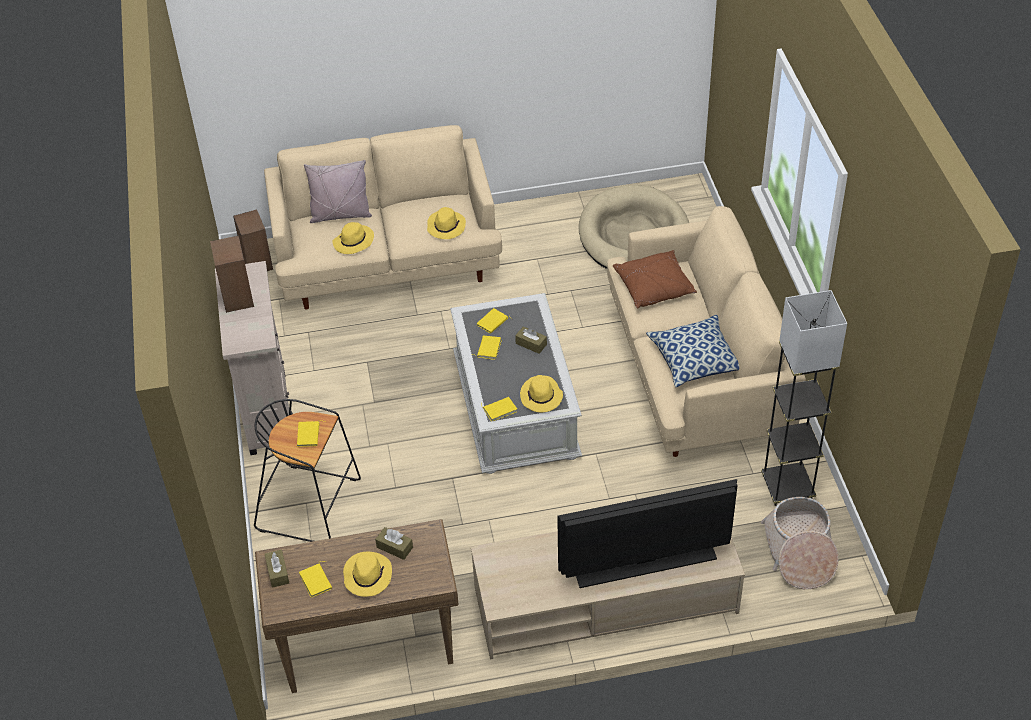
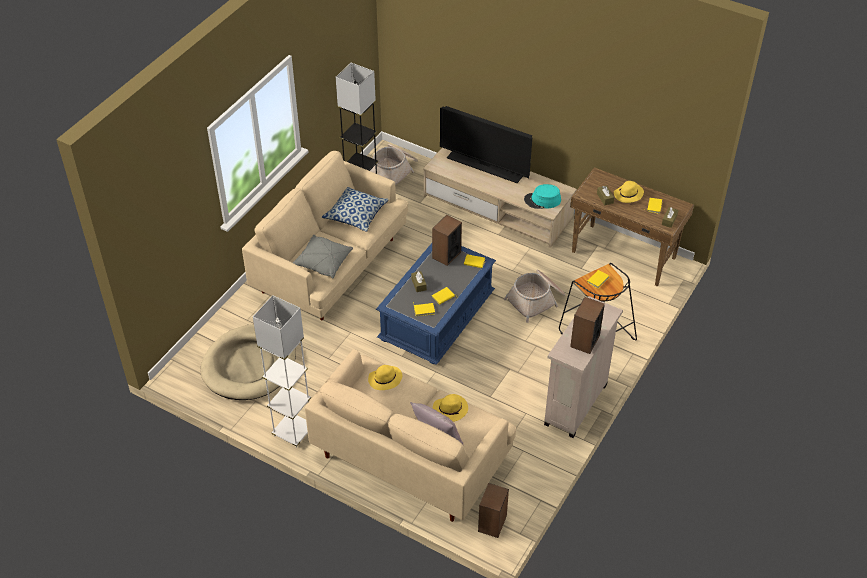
camera: 140 degrees left, 0 degrees up
white coffee table [450,293,582,474] -> blue coffee table [376,243,496,365]
yellow hat [520,375,563,413] -> speaker [432,215,462,266]
brown pillow [613,250,697,309] -> grey pillow [292,235,353,279]
none -> white floor lamp [253,295,311,448]
none -> basket [504,270,565,323]
none -> turquoise hat [524,184,561,209]

